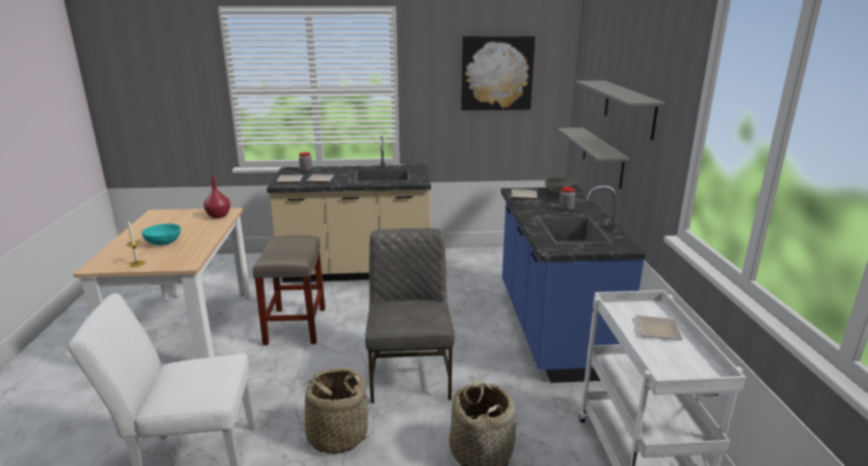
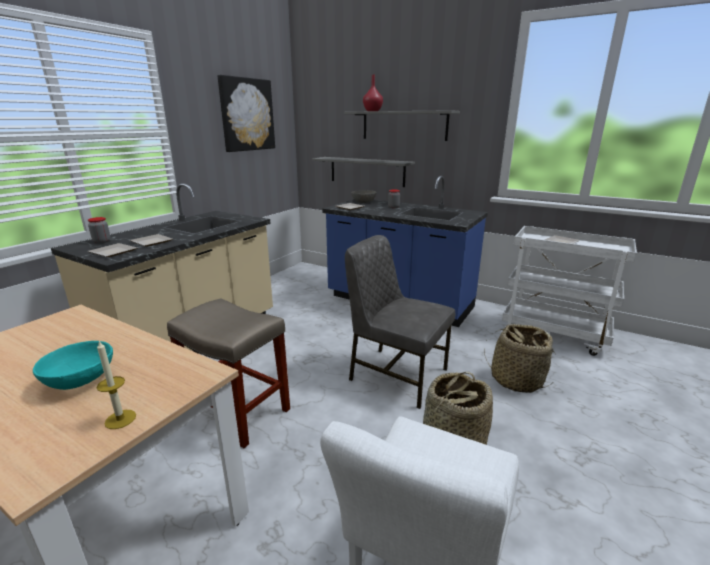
camera: 55 degrees left, 0 degrees up
red vase [204,177,230,218] -> red vase moved to [363,75,383,111]

